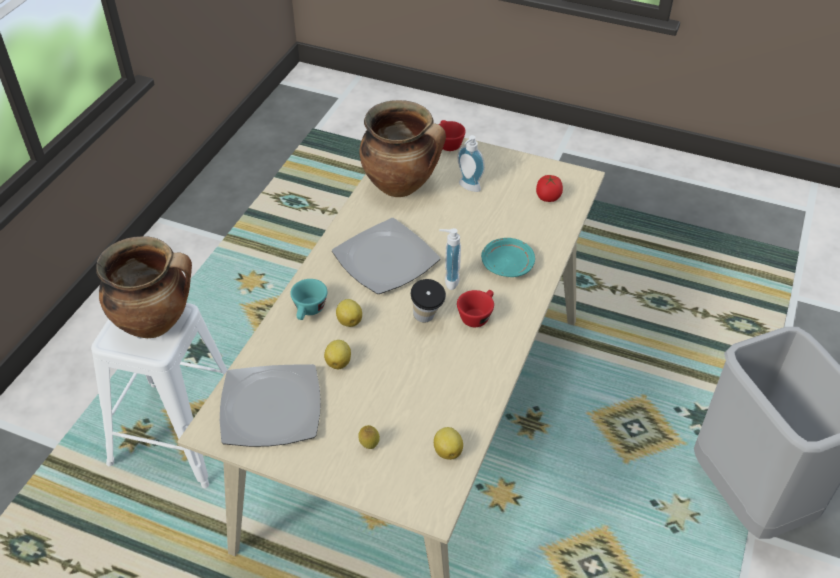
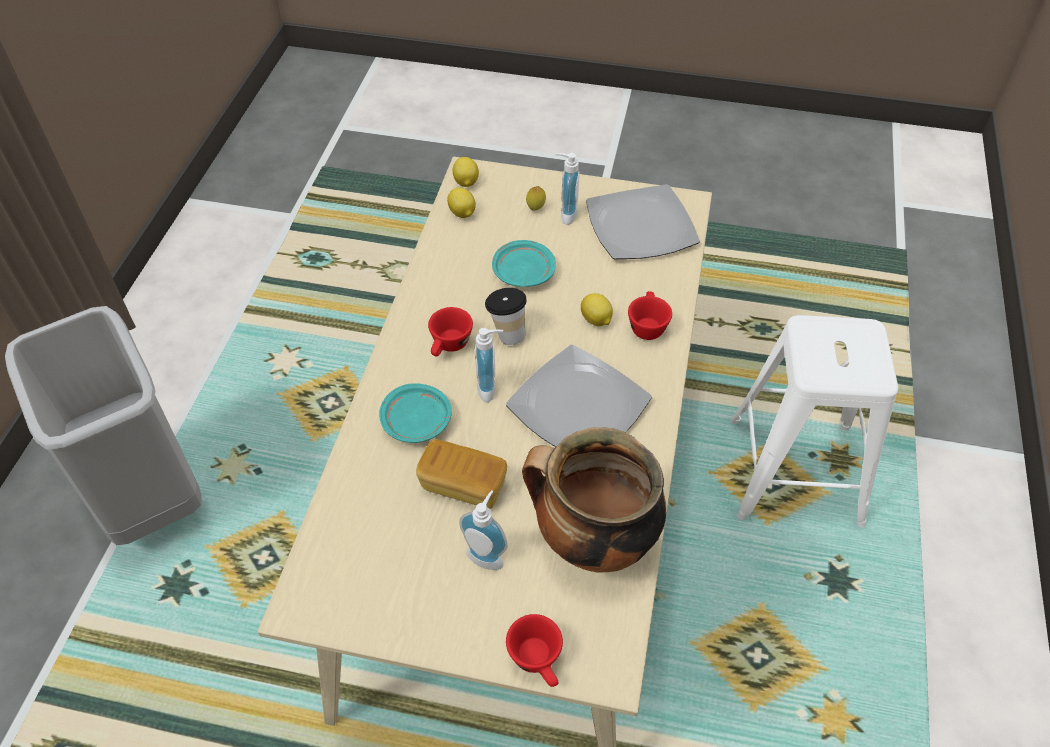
camera: 170 degrees right, 5 degrees up
cooking pot [96,236,192,338] -> none
turquoise cup [290,279,327,320] -> red cup [628,291,672,340]
lemon [324,340,351,369] -> lemon moved to [452,157,479,187]
tomato [536,175,563,202] -> none
none -> bread [416,439,507,509]
none -> turquoise plate [492,240,556,287]
none -> soap dispenser [555,153,580,225]

